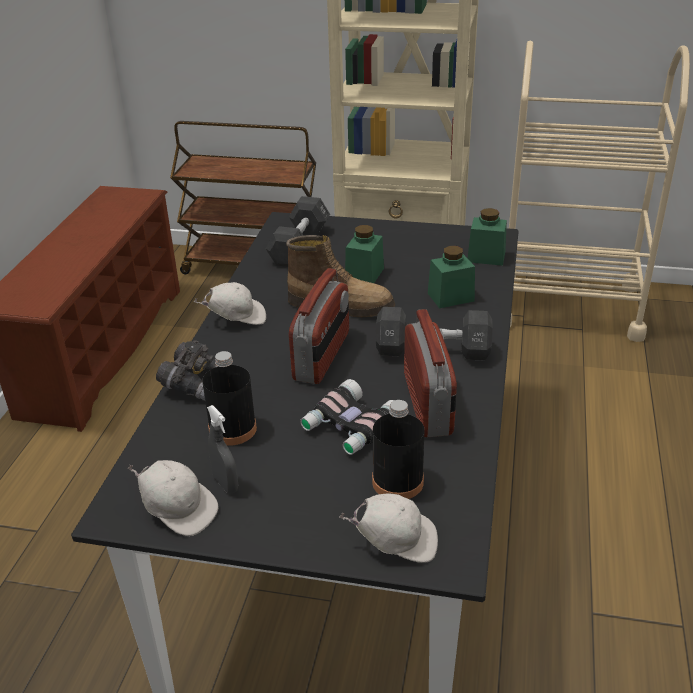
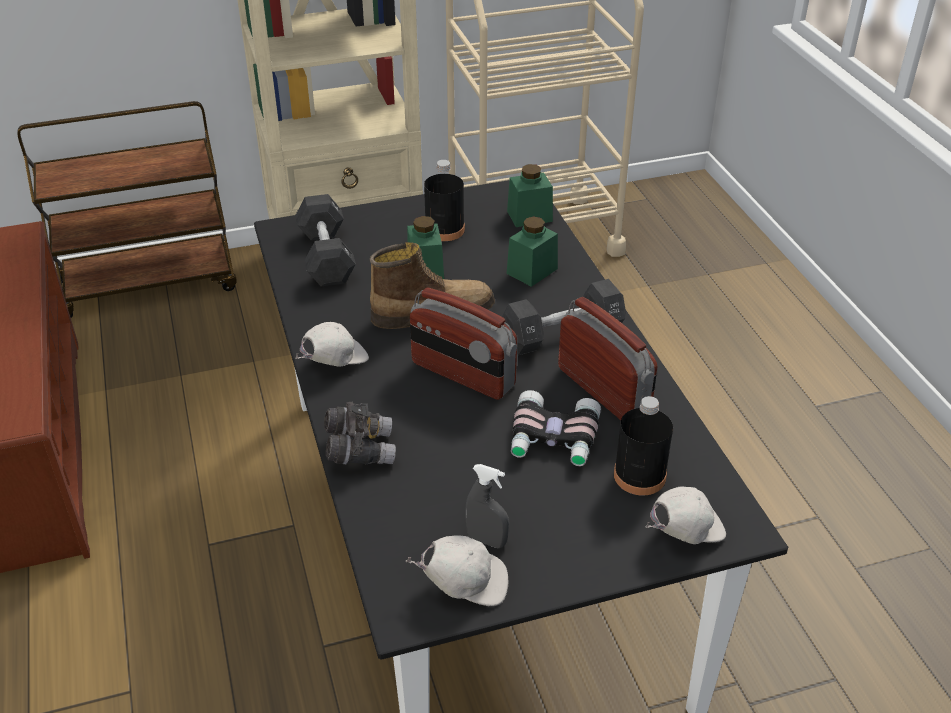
camera: 30 degrees left, 5 degrees up
black bottle [202,351,257,445] -> black bottle moved to [424,160,465,241]
radio [289,268,349,384] -> radio turned 135 degrees clockwise [410,288,517,400]

